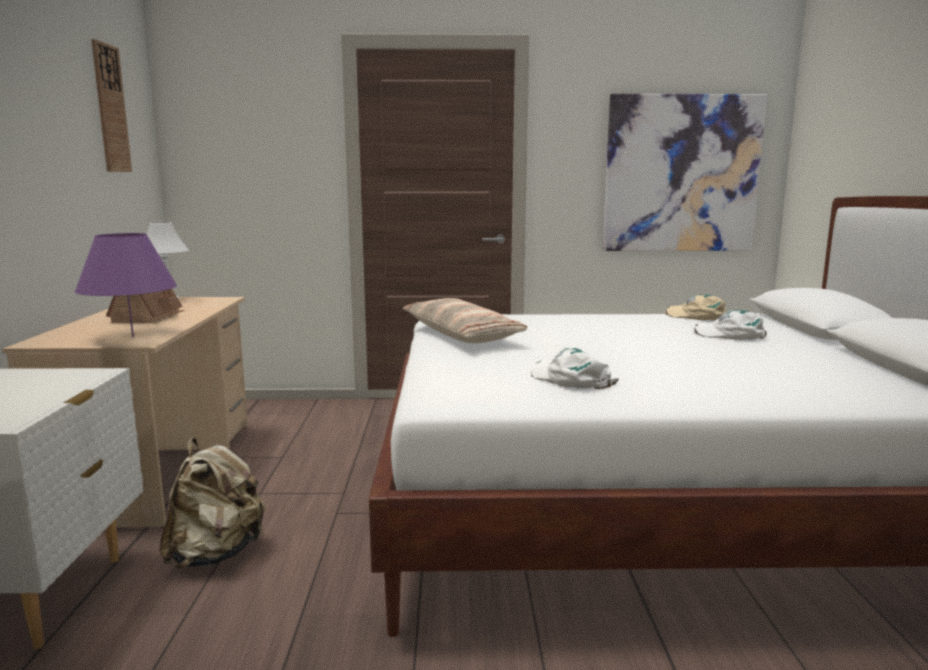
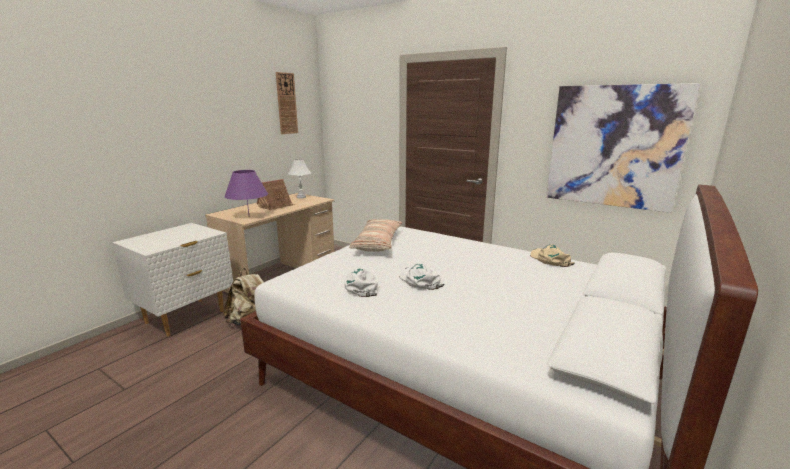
camera: 35 degrees right, 5 degrees up
white cap [693,310,767,340] -> white cap moved to [400,264,444,290]

